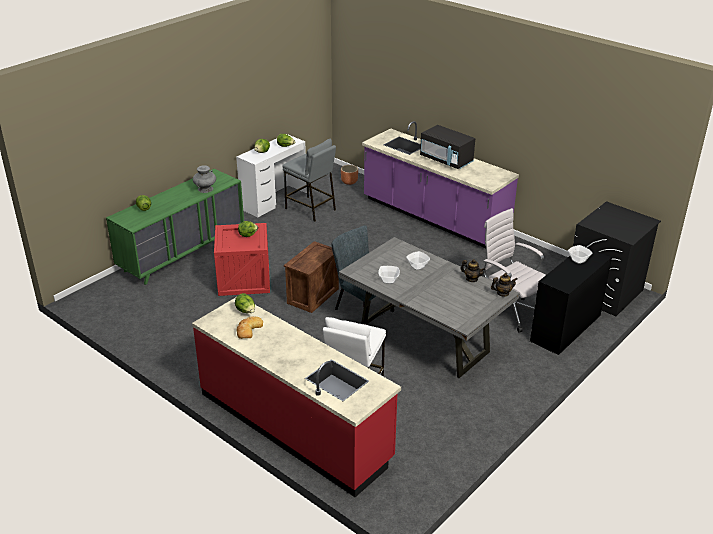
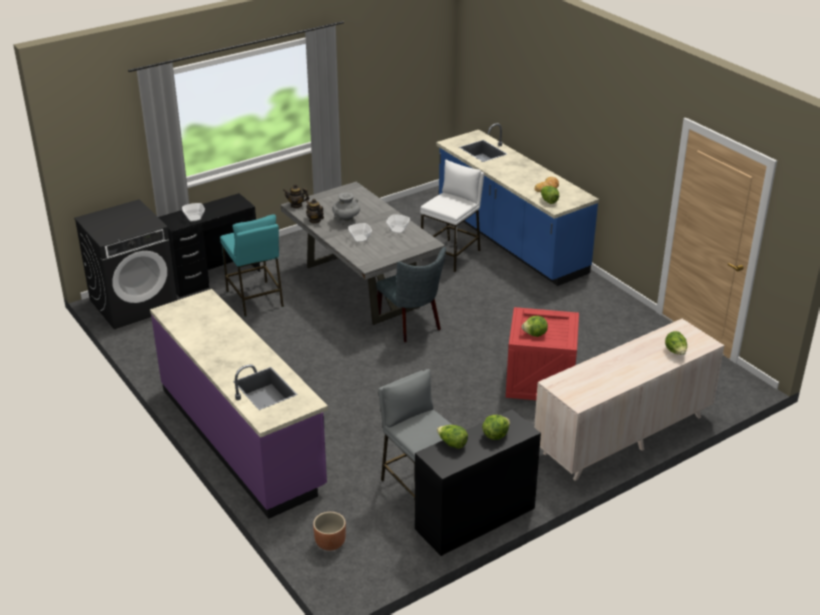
camera: 165 degrees left, 0 degrees up
green dresser [106,169,244,285] -> beige dresser [534,319,724,481]
red counter [192,297,401,497] -> blue counter [436,123,599,286]
grey vase [193,165,216,193] -> grey vase moved to [332,193,360,226]
white desk [236,134,307,218] -> black desk [415,409,541,556]
crate [284,241,339,313] -> none
black microwave [420,125,475,169] -> none
white office chair [483,208,546,332] -> turquoise stool [220,214,284,317]

